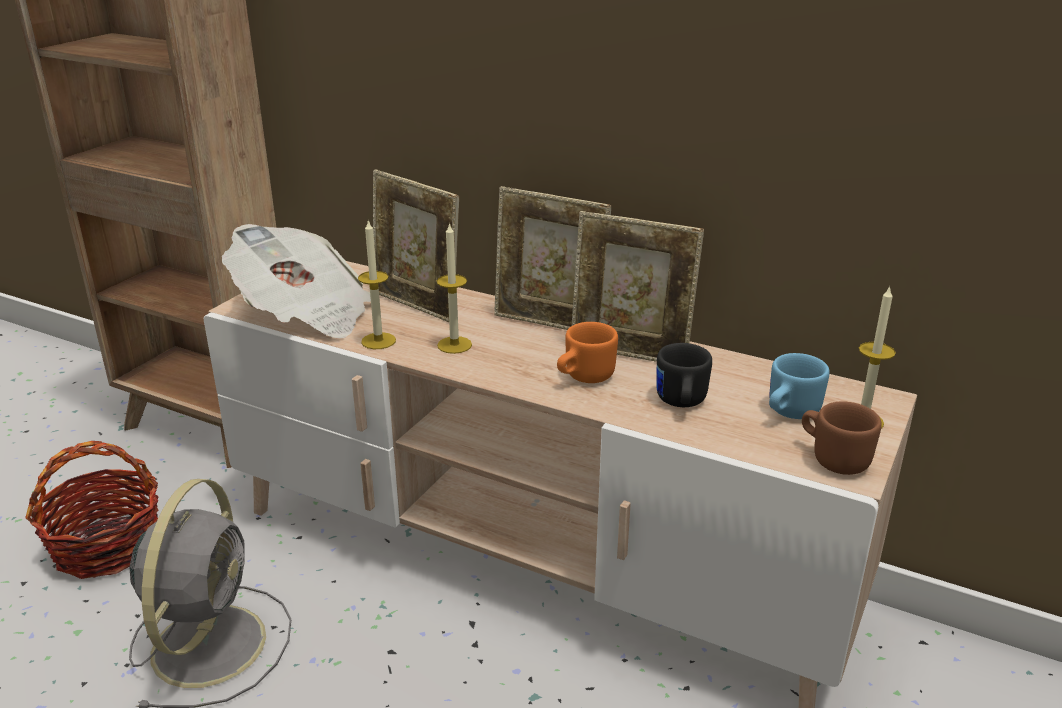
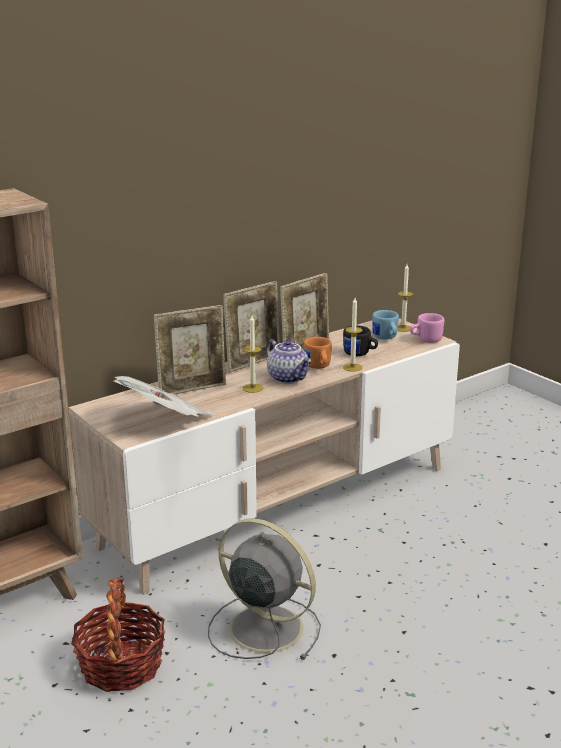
camera: 65 degrees left, 5 degrees down
candle [358,219,396,349] -> candle moved to [343,298,363,372]
brown mug [802,402,882,475] -> pink mug [410,313,444,343]
none -> teapot [266,339,311,384]

